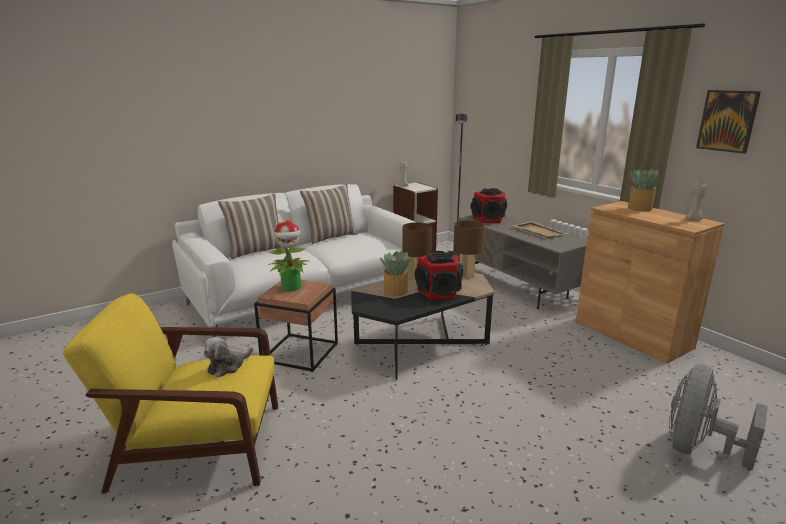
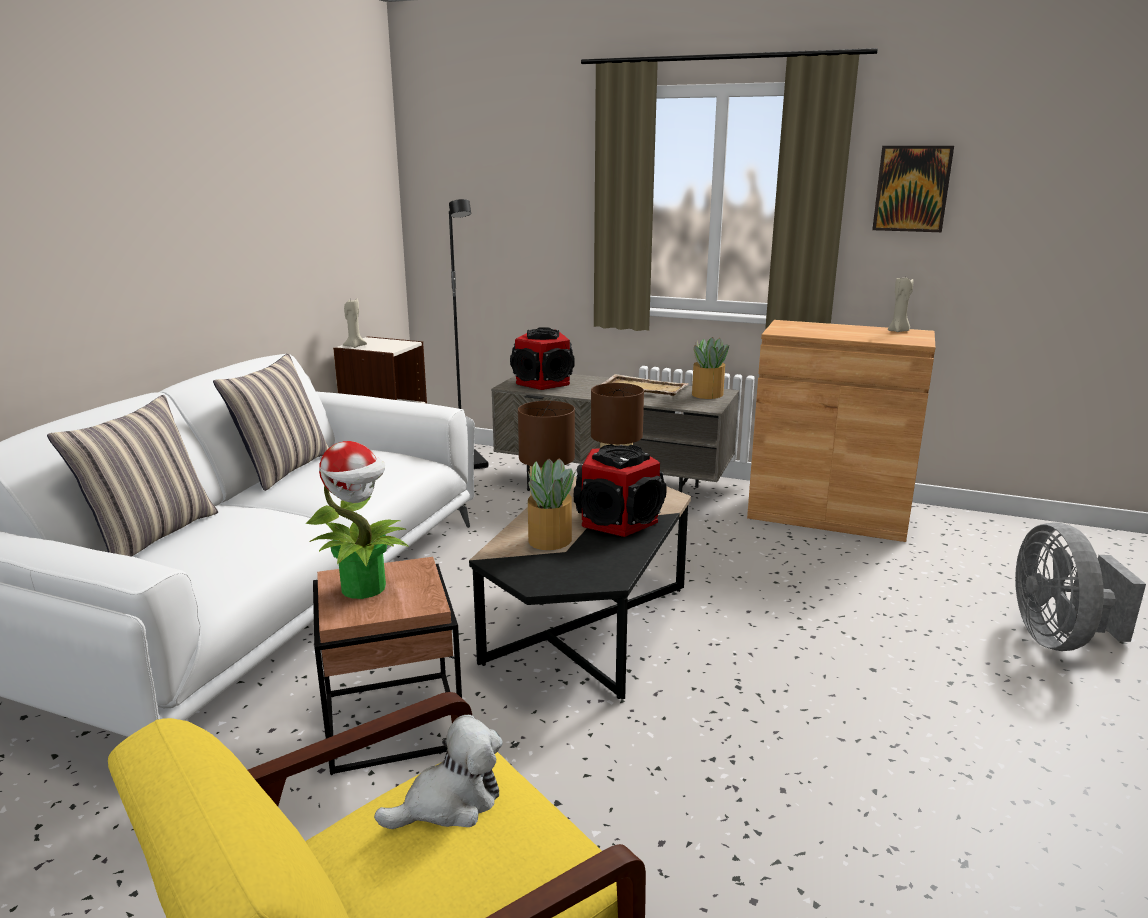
camera: 35 degrees left, 0 degrees up
plush toy [204,337,253,377] -> plush toy turned 120 degrees counterclockwise [374,715,503,829]
potted plant [628,169,660,211] -> potted plant moved to [692,337,729,399]

